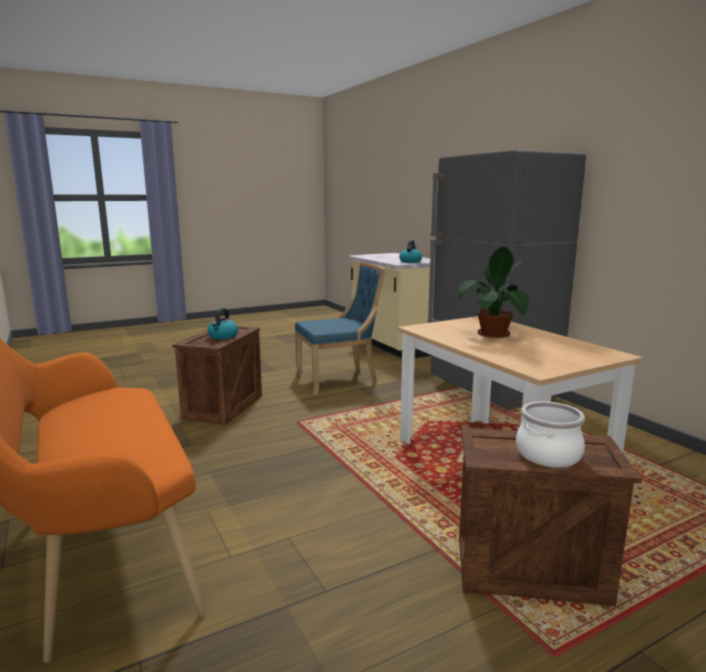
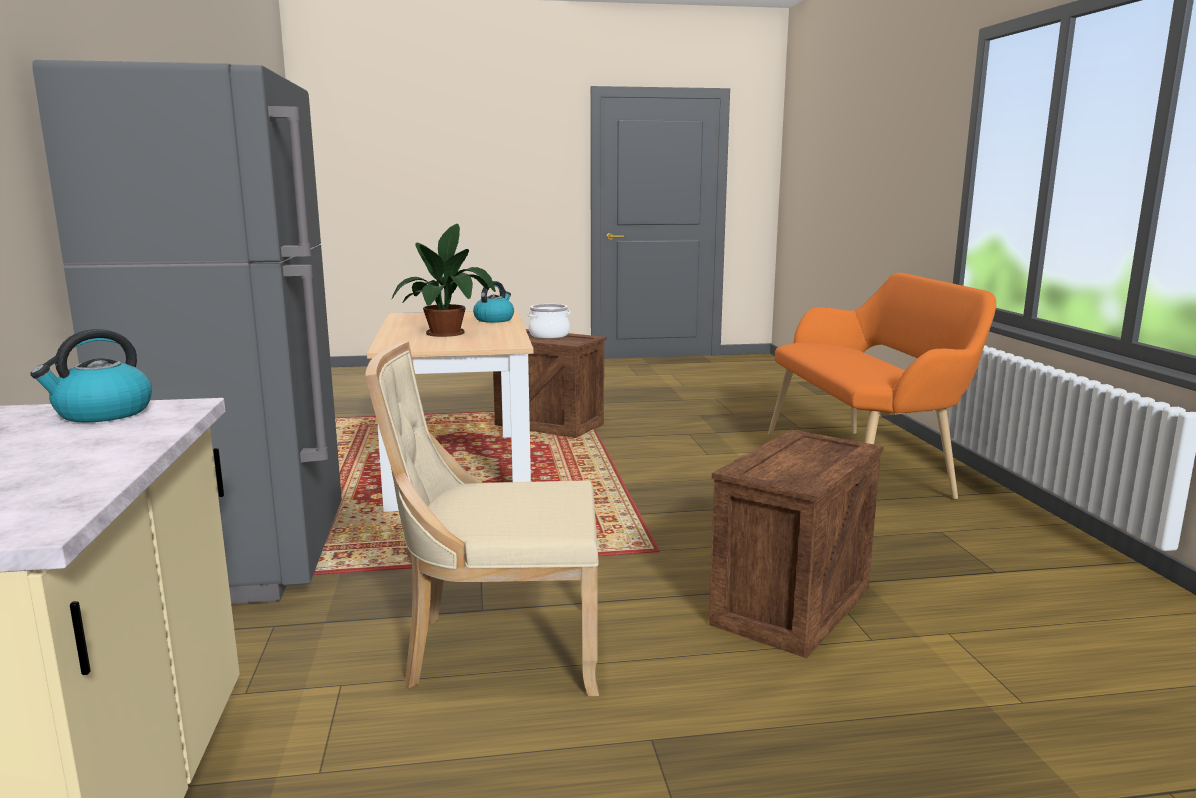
camera: 160 degrees left, 0 degrees up
kettle [207,308,238,340] -> kettle moved to [473,281,514,323]
blue chair [295,263,385,395] -> beige chair [365,342,599,696]

